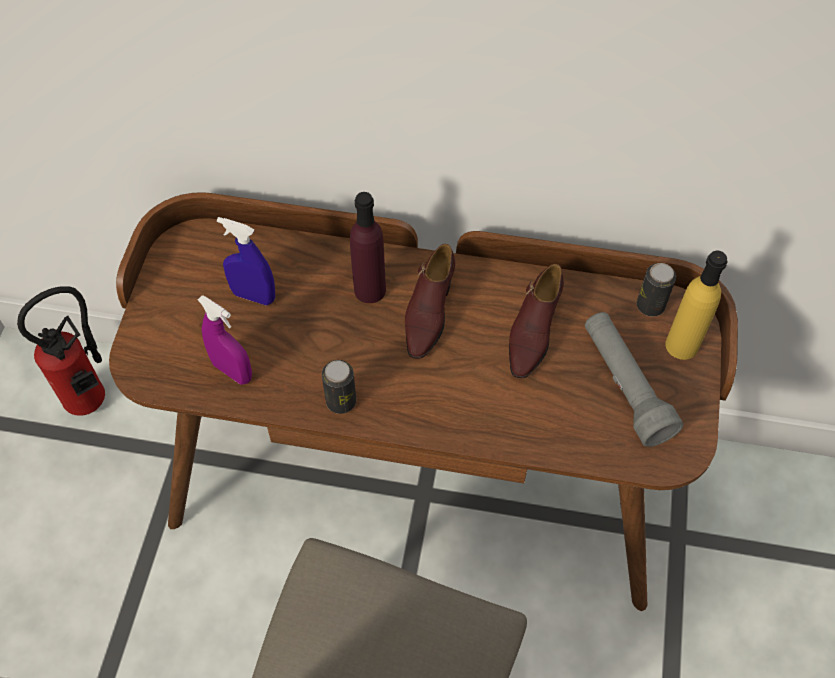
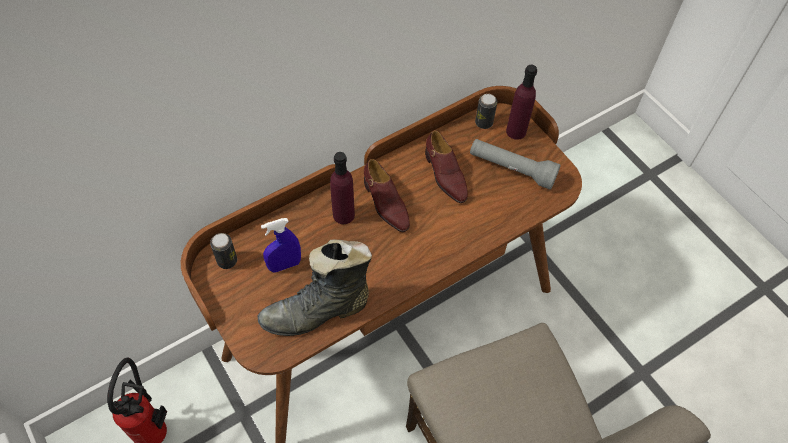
camera: 45 degrees left, 0 degrees up
purple spray bottle [198,295,252,385] -> black boot [257,240,372,336]
can [322,360,356,414] -> can moved to [210,233,237,269]
yellow bottle [665,251,727,360] -> purple bottle [506,65,537,140]

